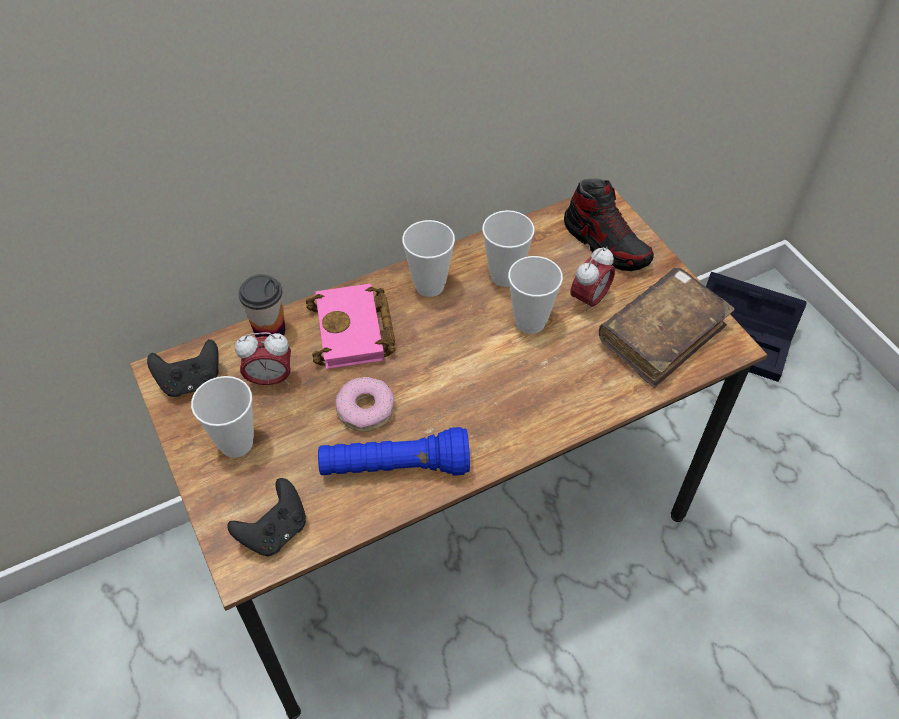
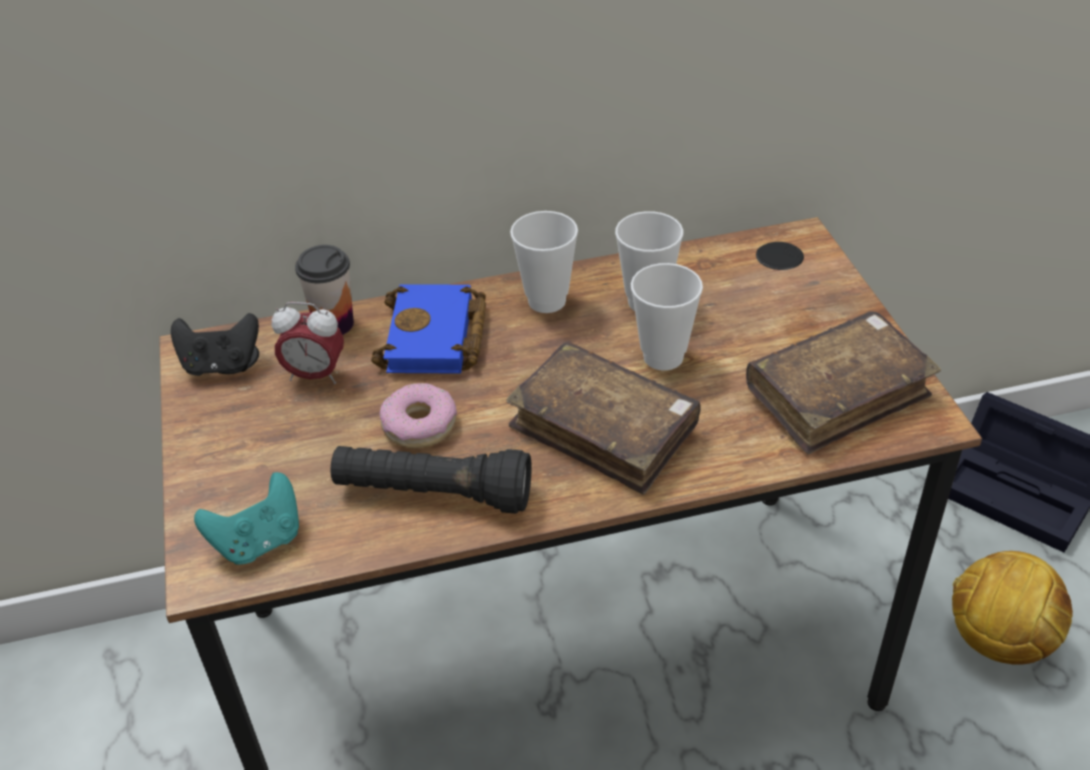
camera: 15 degrees right, 10 degrees down
cup [191,376,254,458] -> none
black game controller [227,478,306,556] -> turquoise game controller [194,472,299,565]
pink book [306,284,396,369] -> blue book [371,285,486,374]
blue flashlight [318,427,470,476] -> black flashlight [331,446,532,514]
shoe [564,178,654,271] -> none
alarm clock [571,246,615,314] -> none
none -> brown book [507,341,701,494]
none -> football [952,551,1073,665]

